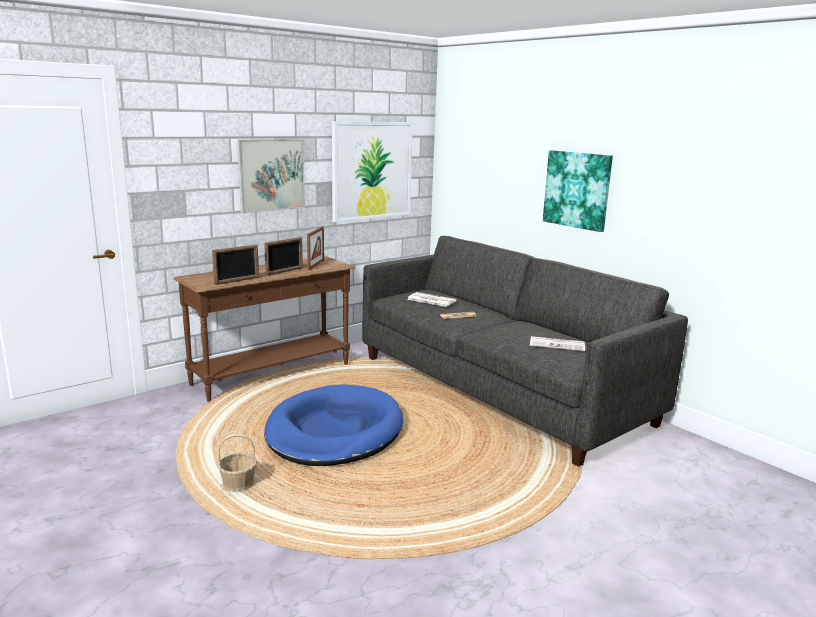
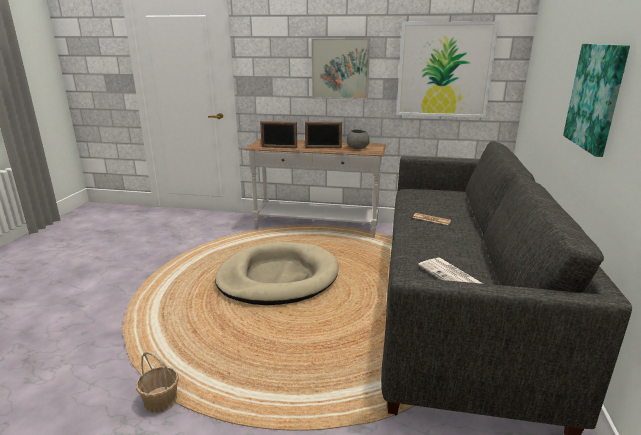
camera: 50 degrees right, 5 degrees up
brown console table [174,256,356,402] -> white console table [244,139,386,238]
basket [217,434,257,492] -> basket moved to [136,351,179,413]
blue dog bed [264,384,403,466] -> beige dog bed [215,242,339,305]
picture frame [307,227,324,270] -> grey bowl [346,129,370,149]
newspaper [407,292,456,307] -> none

